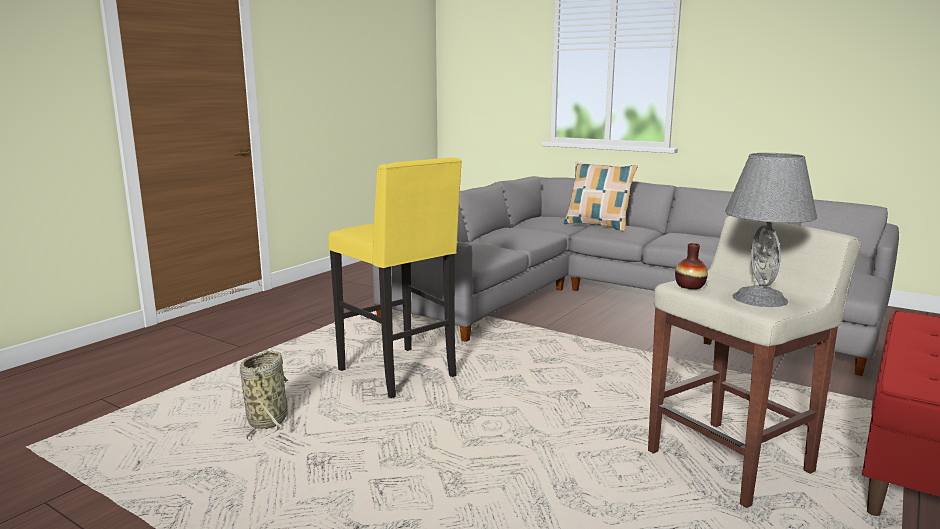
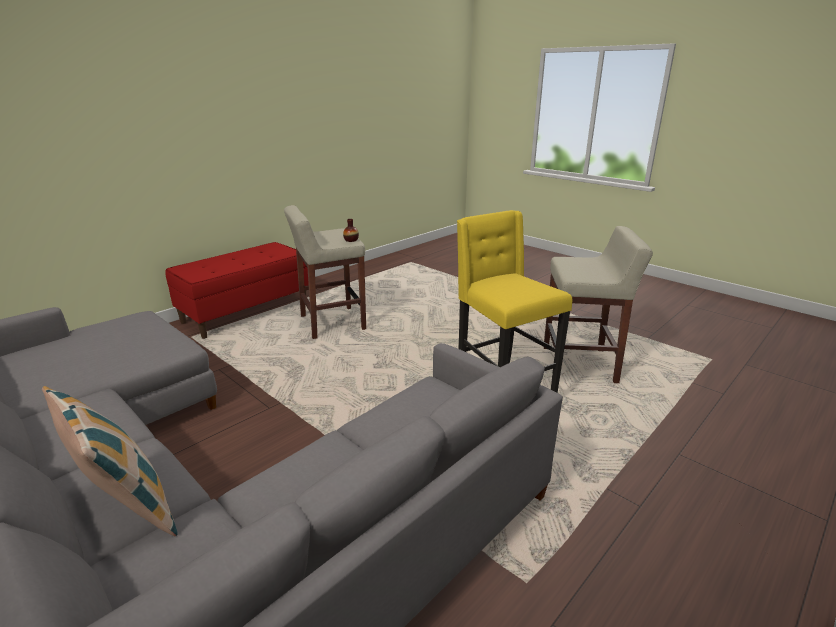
camera: 170 degrees left, 10 degrees up
basket [240,350,288,441] -> beige stool [544,226,653,383]
grey table lamp [725,153,817,307] -> none

